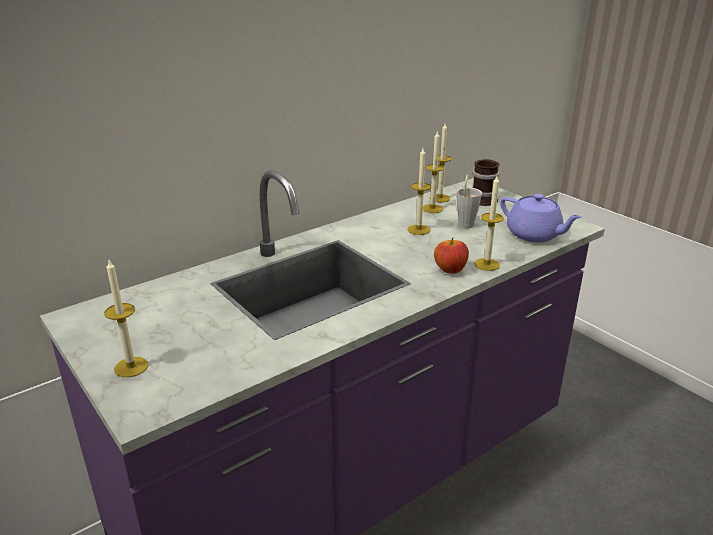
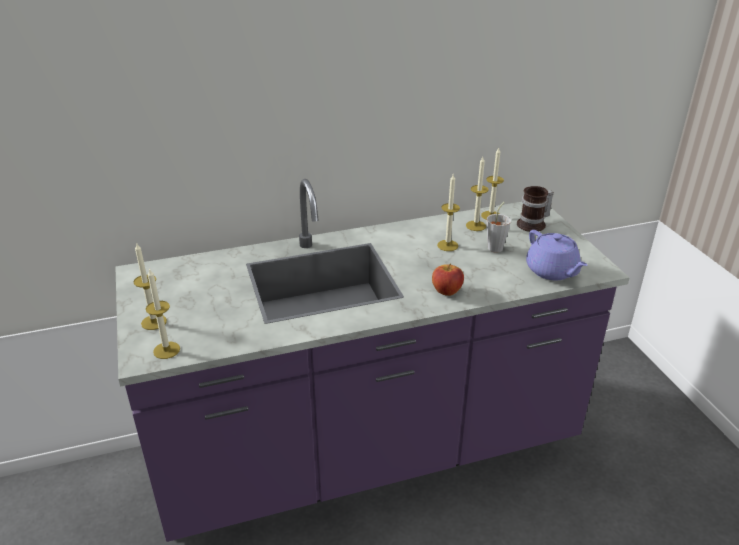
camera: 20 degrees right, 5 degrees up
candle [474,176,504,271] -> candle moved to [146,268,180,359]

